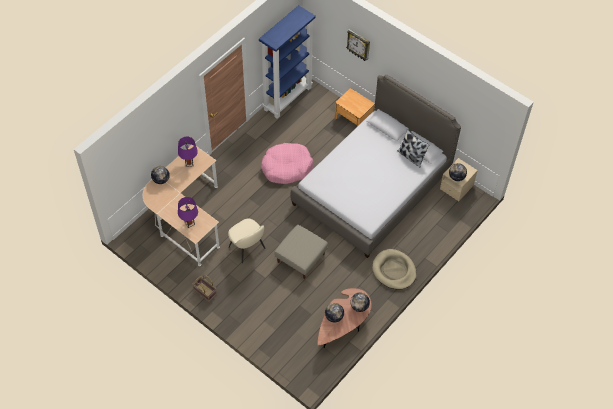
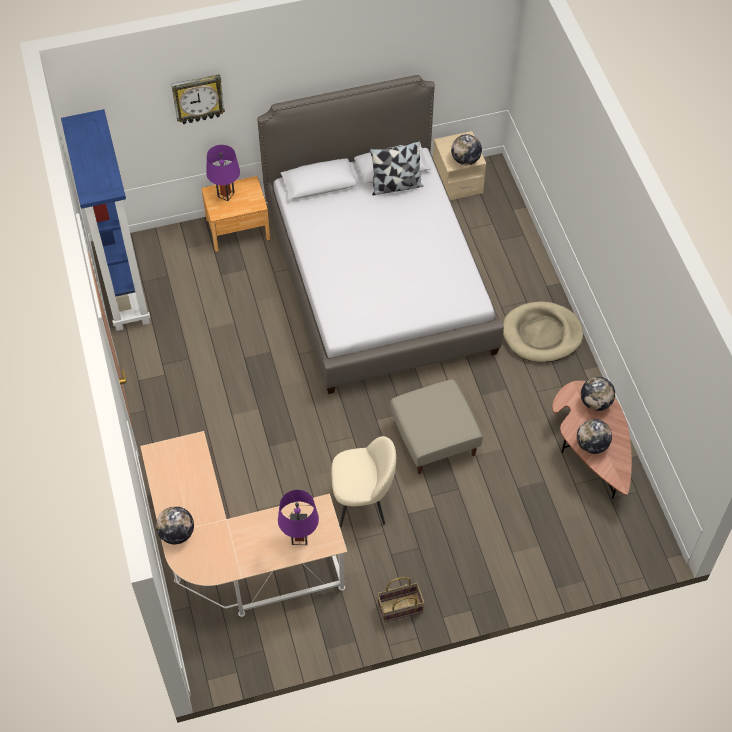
camera: 55 degrees left, 0 degrees up
purple table lamp [178,137,198,167] -> purple table lamp moved to [206,145,240,201]
pink dog bed [261,143,314,184] -> none

